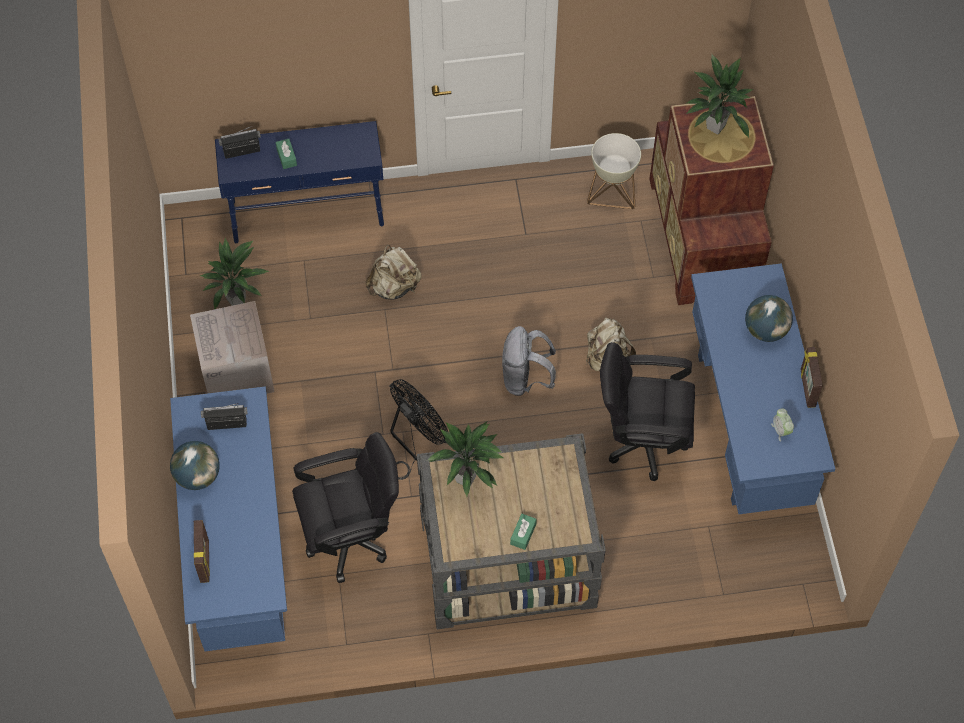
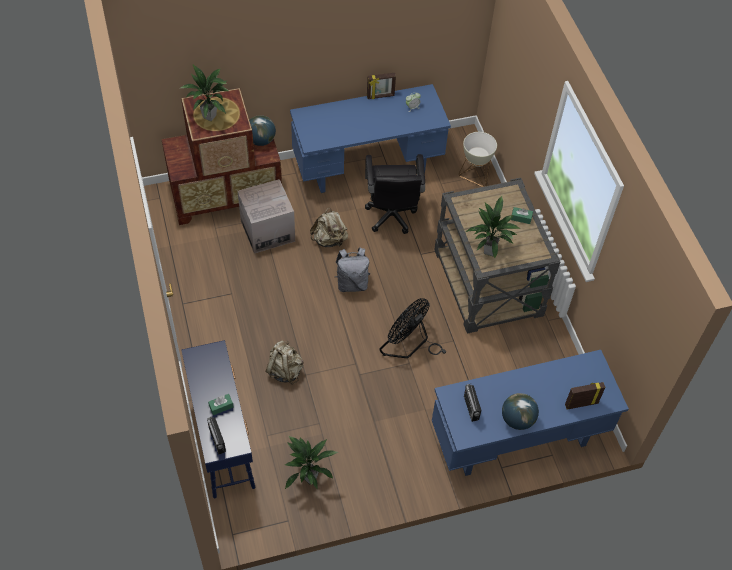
camera: 100 degrees left, 5 degrees down
cardboard box [190,301,275,393] -> cardboard box moved to [238,179,295,253]
black office chair [292,432,399,583] -> none
planter [587,133,641,209] -> planter moved to [459,132,497,187]
globe [745,295,793,342] -> globe moved to [249,115,276,146]

